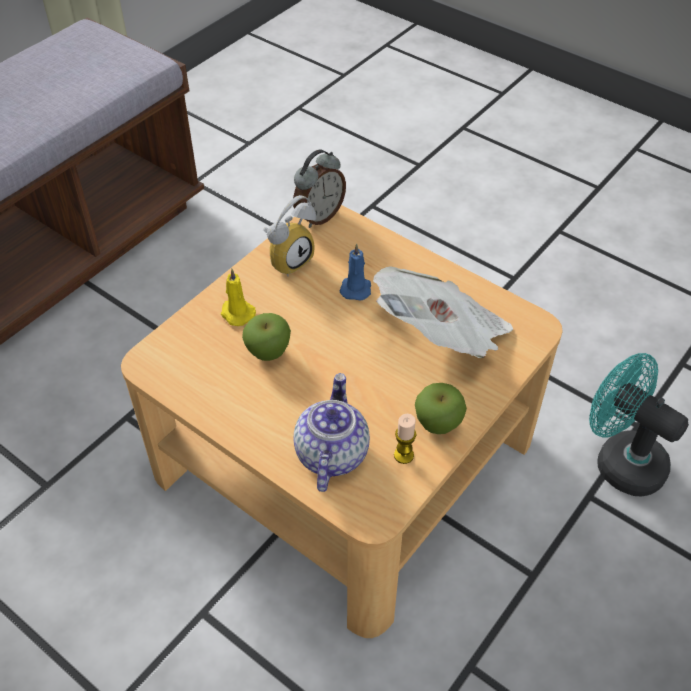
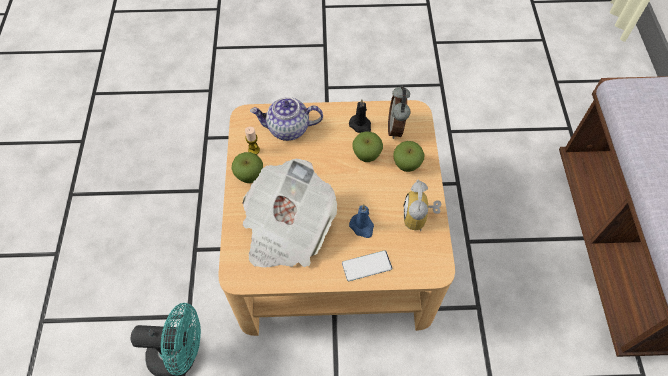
camera: 140 degrees right, 10 degrees up
yellow candle [221,269,256,326] -> apple [394,141,425,172]
alarm clock [293,149,346,228] -> alarm clock moved to [388,86,411,139]
teapot [294,373,370,492] -> teapot turned 120 degrees clockwise [250,97,323,141]
none -> phone [342,250,392,281]
none -> black candle [349,99,371,133]

